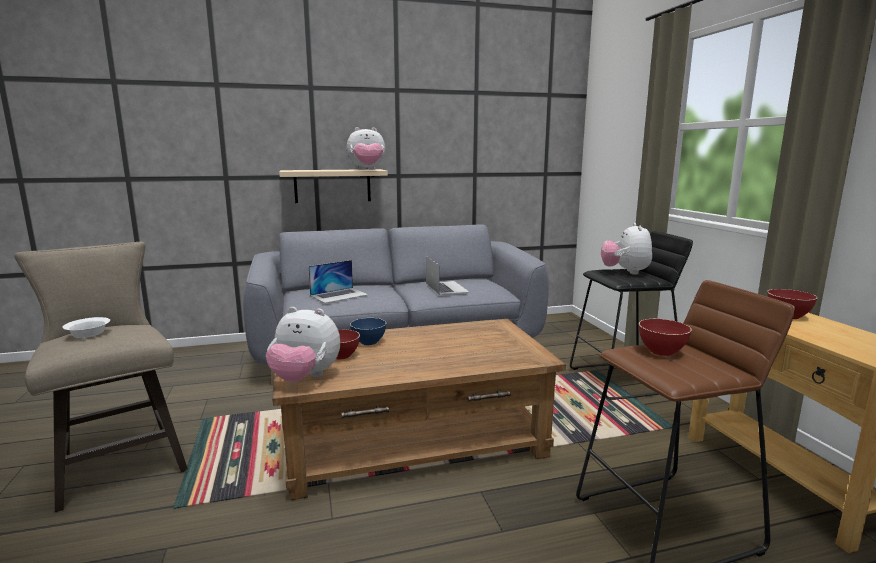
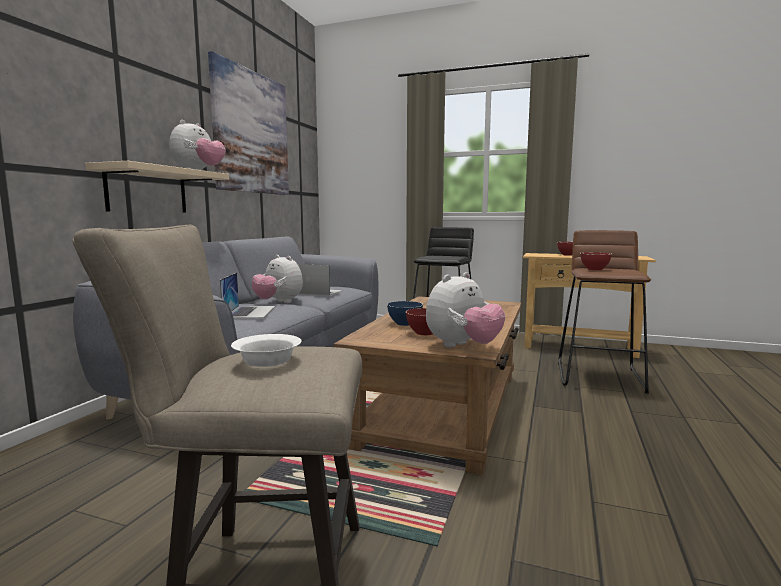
camera: 55 degrees left, 5 degrees down
plush toy [601,223,652,275] -> plush toy moved to [252,255,303,303]
none -> picture [208,51,289,195]

